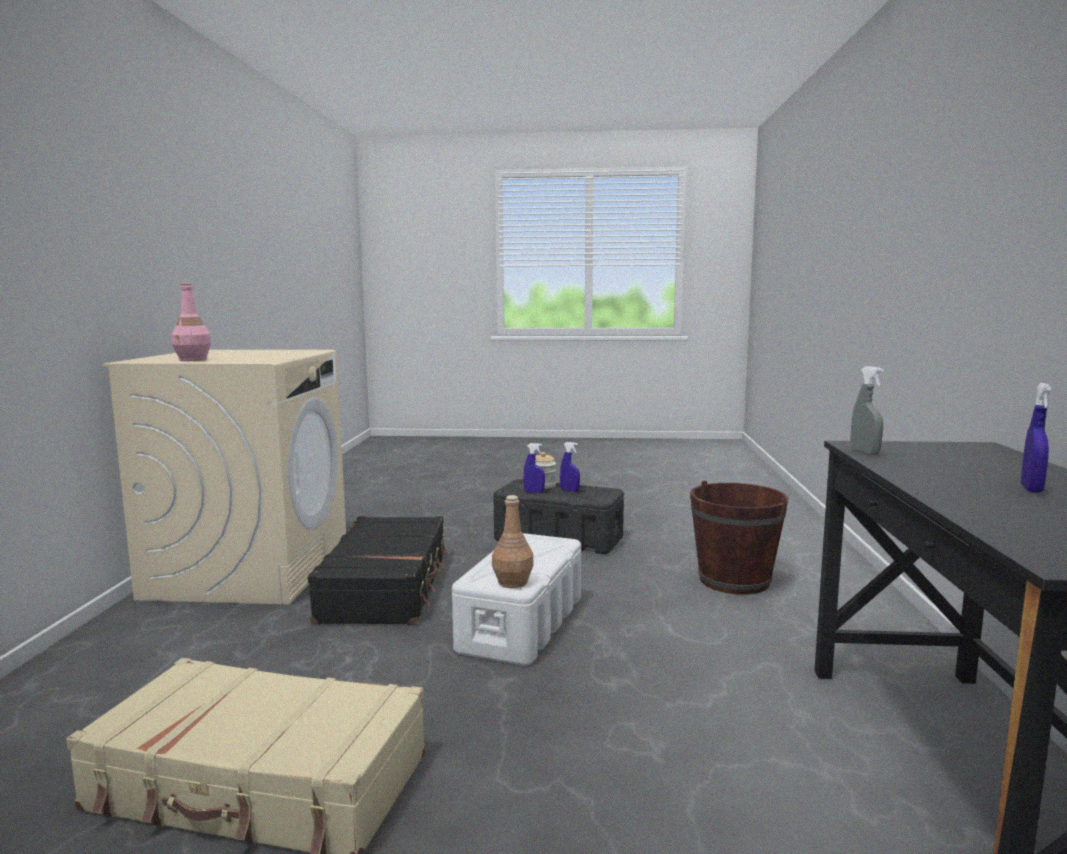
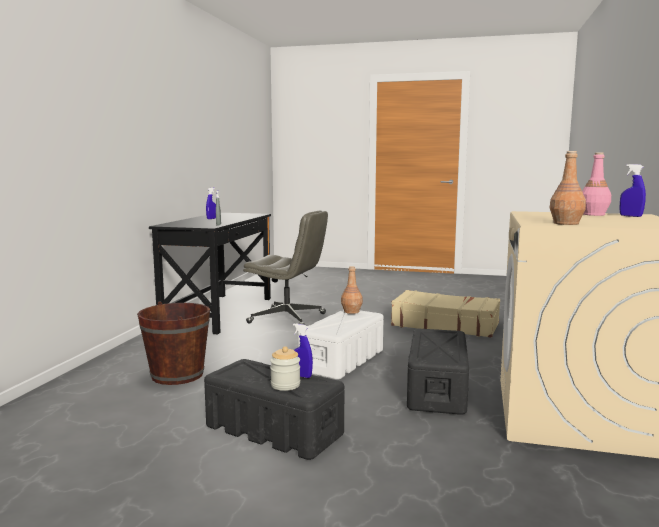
camera: 170 degrees left, 0 degrees up
black suitcase [308,516,450,625] -> black storage box [407,329,469,415]
blue spray bottle [560,442,580,492] -> blue spray bottle moved to [619,164,646,217]
none -> grey office chair [243,211,328,325]
none -> brown bottle [550,151,586,225]

